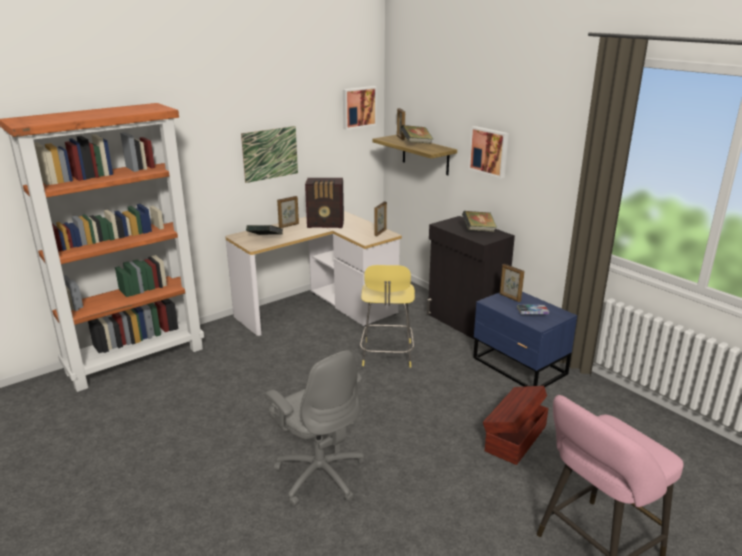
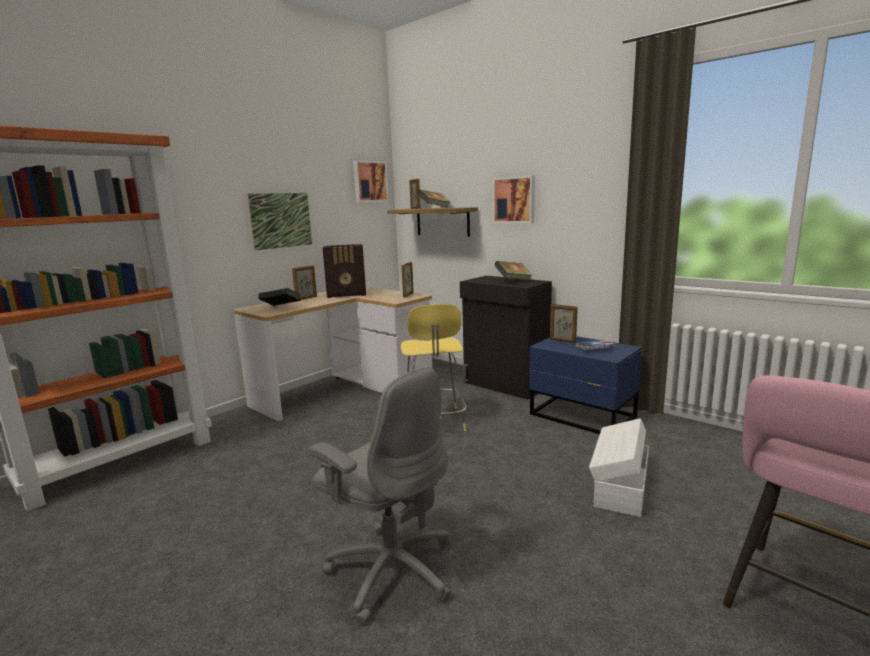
camera: 10 degrees left, 10 degrees down
brown storage box [483,386,549,465] -> white storage box [589,418,649,517]

